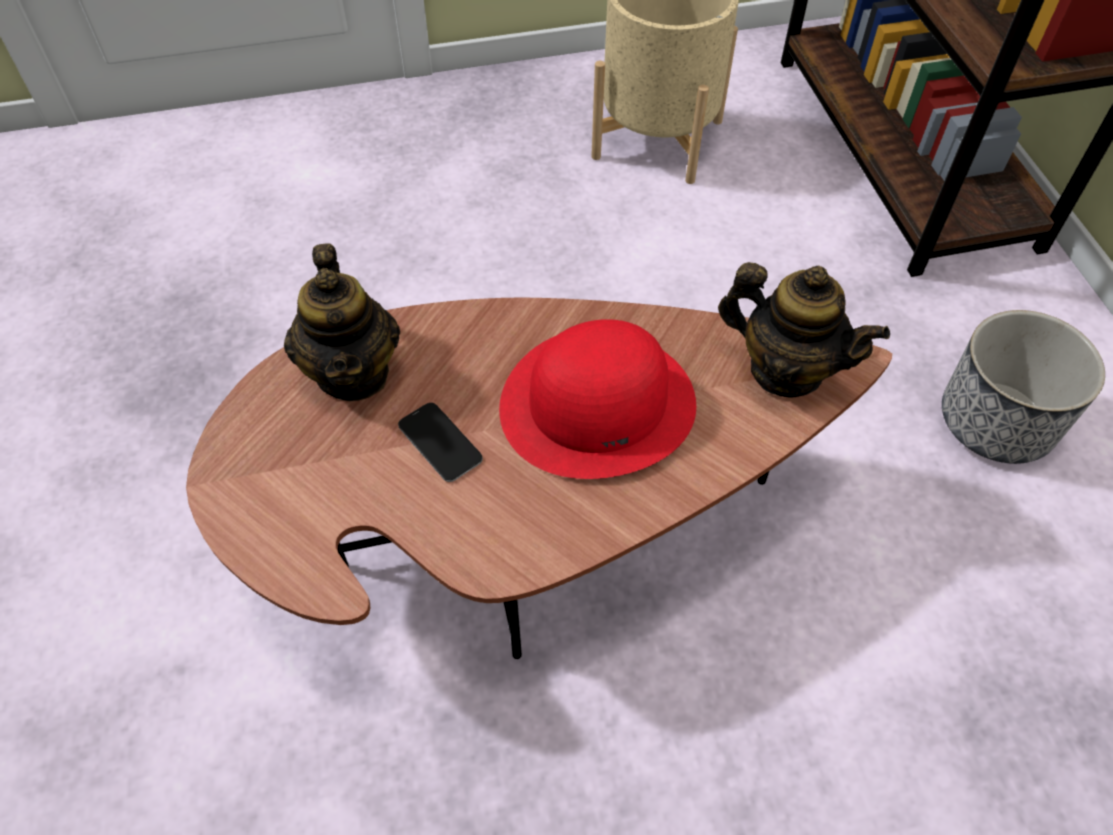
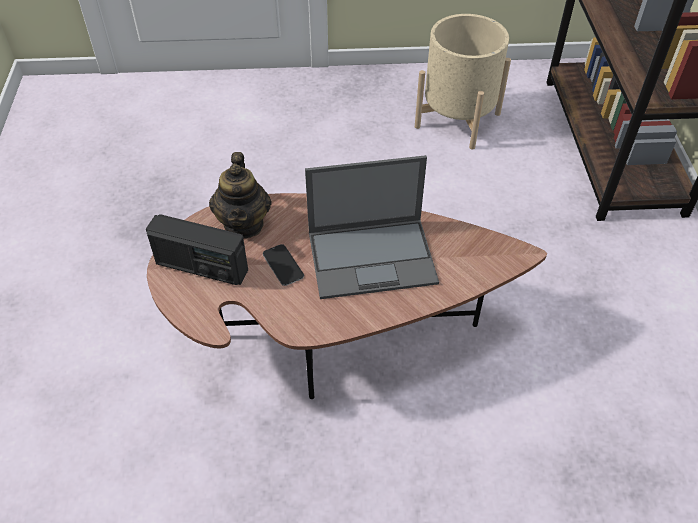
camera: 10 degrees right, 5 degrees down
red hat [499,319,696,479] -> laptop [305,155,439,299]
teapot [718,262,890,397] -> none
planter [942,310,1105,464] -> none
none -> radio [146,214,248,285]

